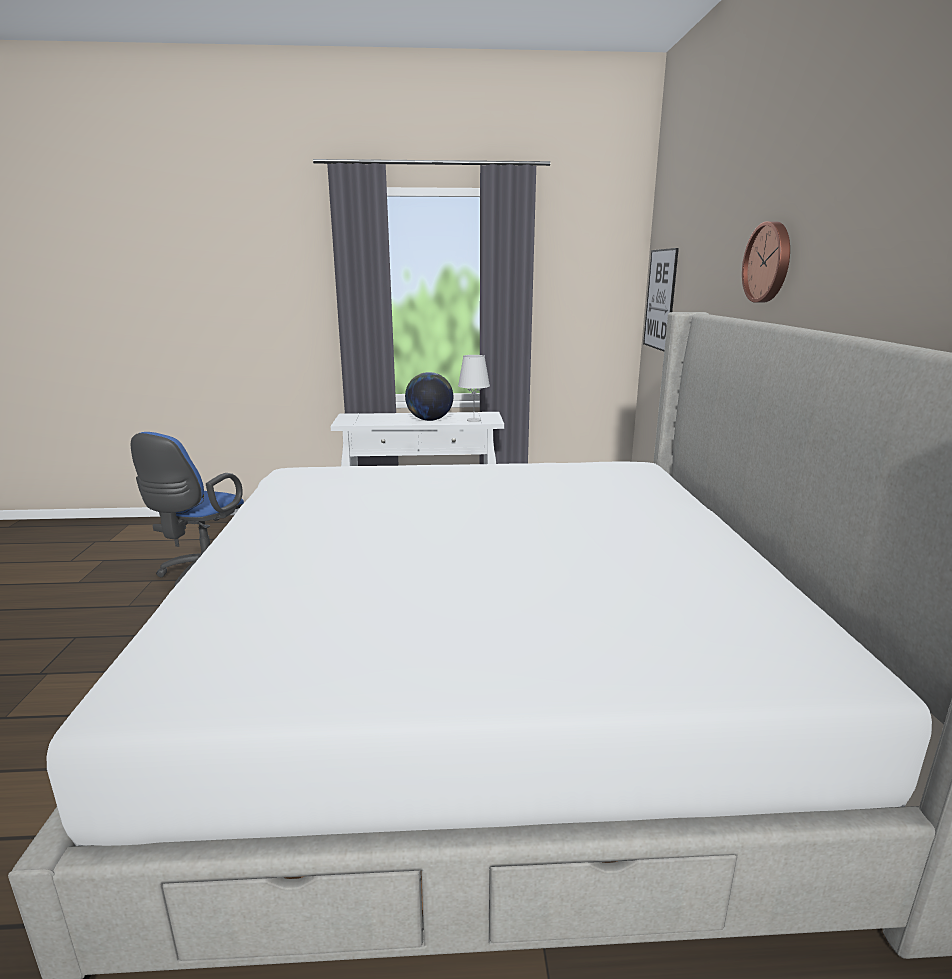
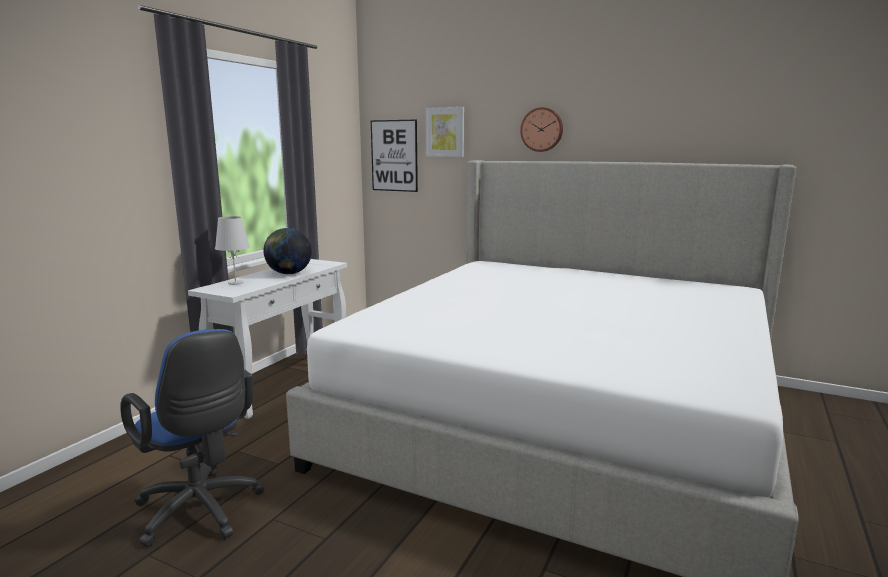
camera: 60 degrees left, 5 degrees down
white table lamp [458,355,490,422] -> white table lamp moved to [215,216,250,285]
none -> picture [425,107,464,157]

